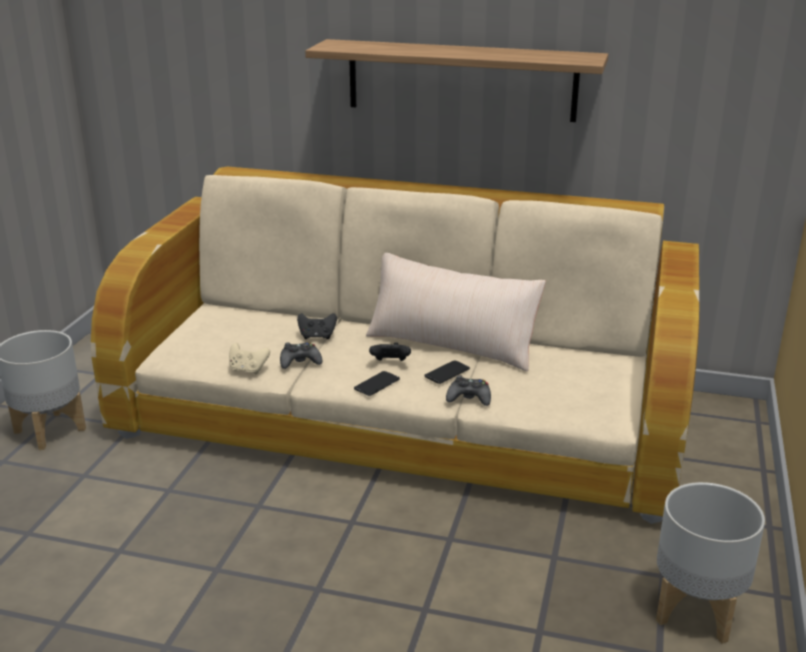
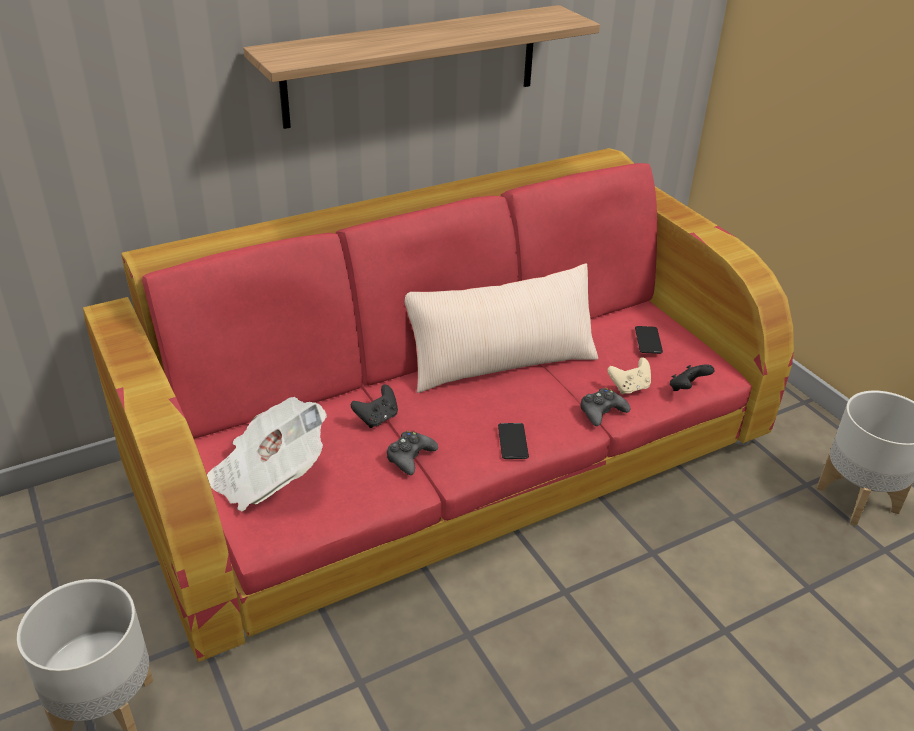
camera: 45 degrees left, 10 degrees up
beige sofa [91,167,699,524] -> red sofa [83,148,794,662]
beige game controller [229,343,270,375] -> beige game controller moved to [607,357,651,395]
black game controller [369,342,411,361] -> black game controller moved to [670,364,714,391]
phone [424,360,470,384] -> phone moved to [635,326,663,354]
none -> newspaper [207,397,327,512]

